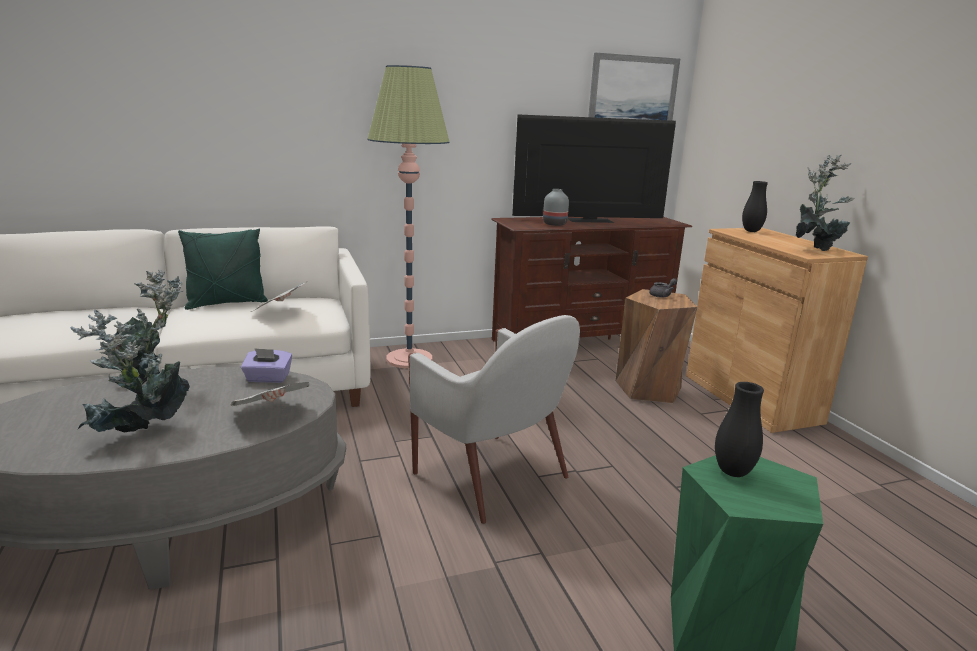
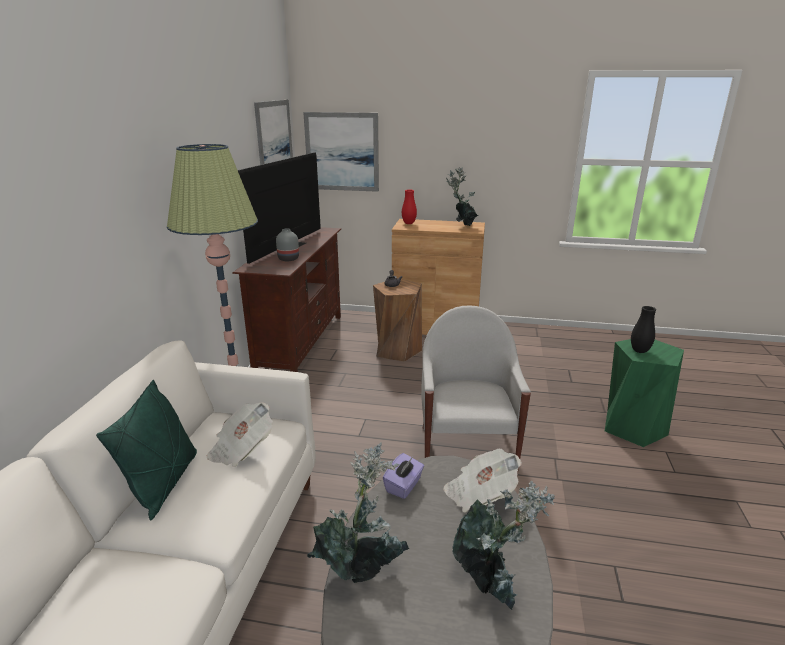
camera: 60 degrees left, 5 degrees up
white armchair [408,315,580,524] -> white armchair turned 75 degrees counterclockwise [421,305,531,476]
black vase [742,181,768,232] -> red vase [402,190,417,224]
none -> picture [303,112,379,192]

